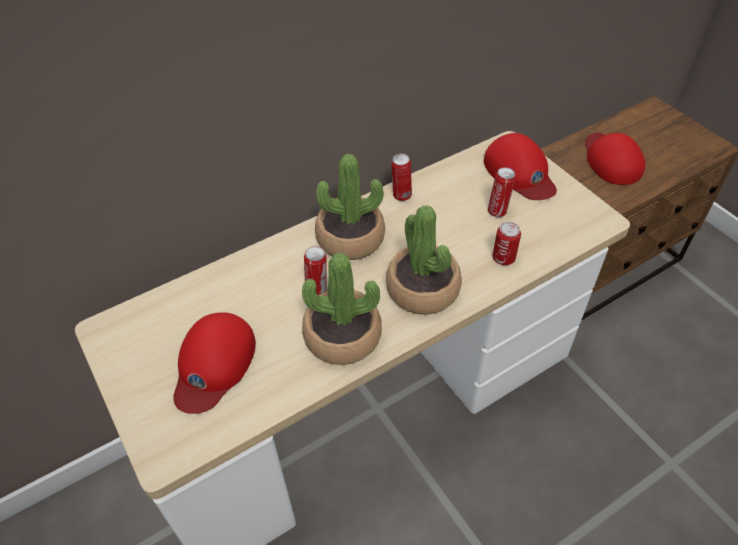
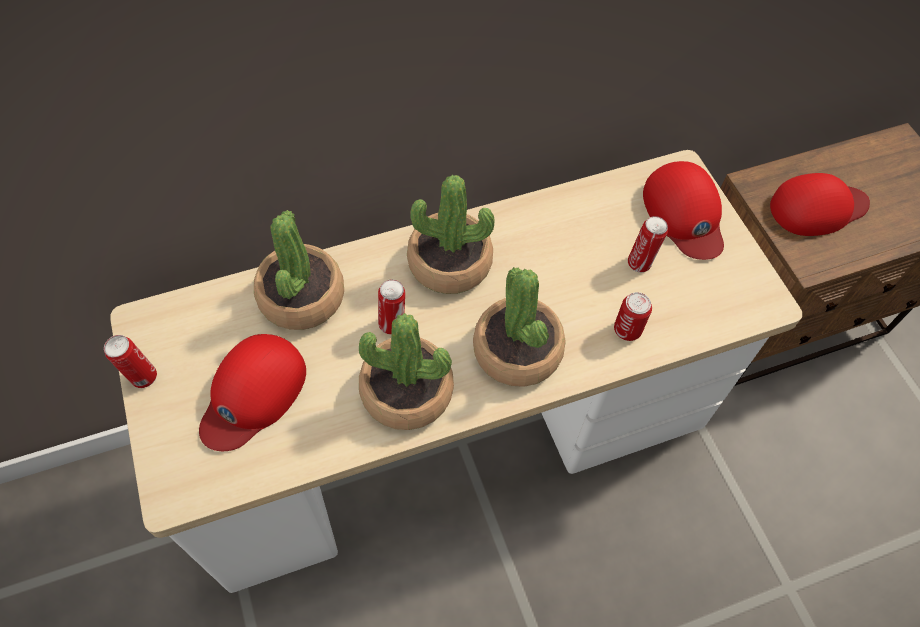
camera: 10 degrees right, 10 degrees up
can [391,153,412,201] -> can moved to [104,335,157,388]
red cap [585,133,645,185] -> red cap turned 75 degrees clockwise [770,173,870,236]
none -> potted plant [254,210,344,330]

